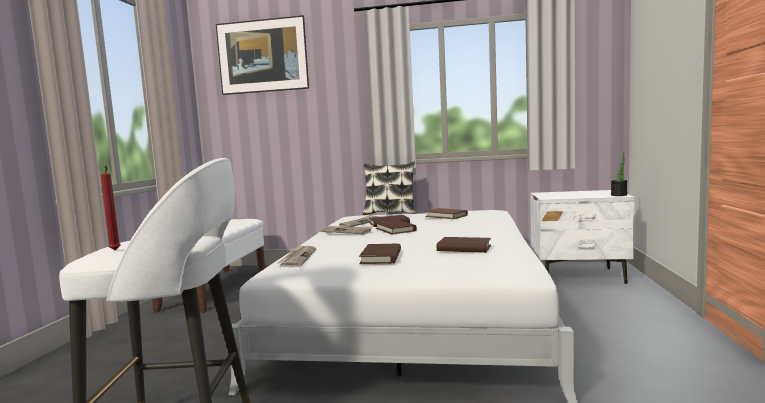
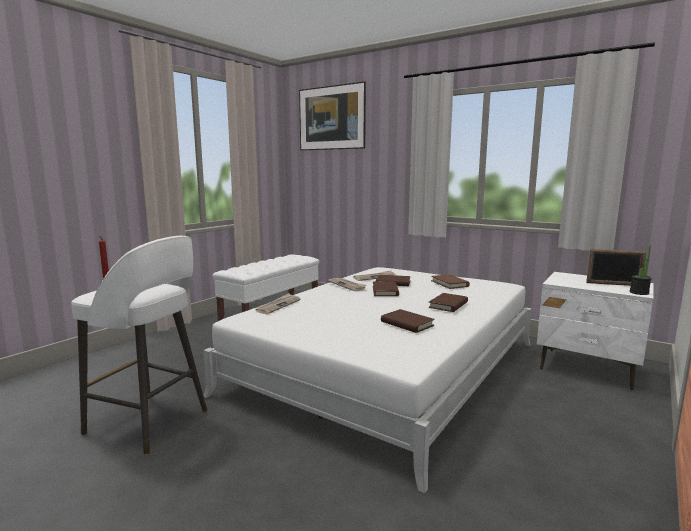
camera: 25 degrees right, 5 degrees up
brown book [359,244,401,264] -> brown book moved to [428,293,468,312]
pillow [362,161,416,215] -> none
none -> picture frame [586,249,646,286]

